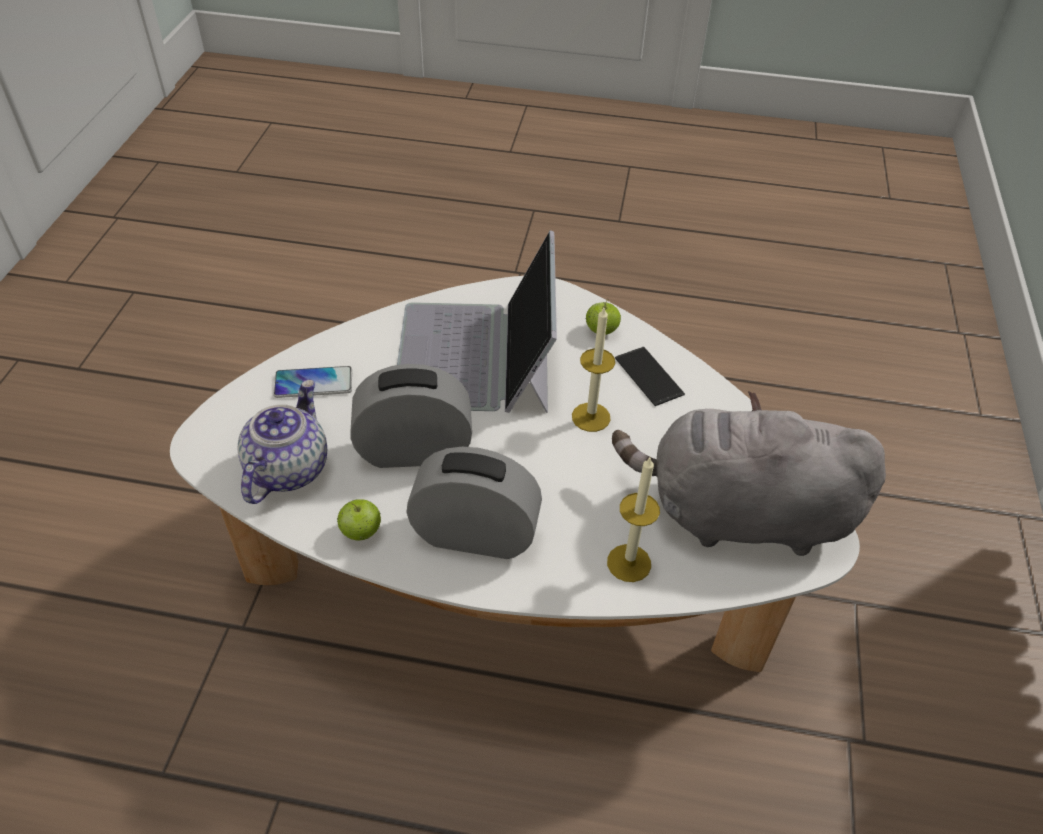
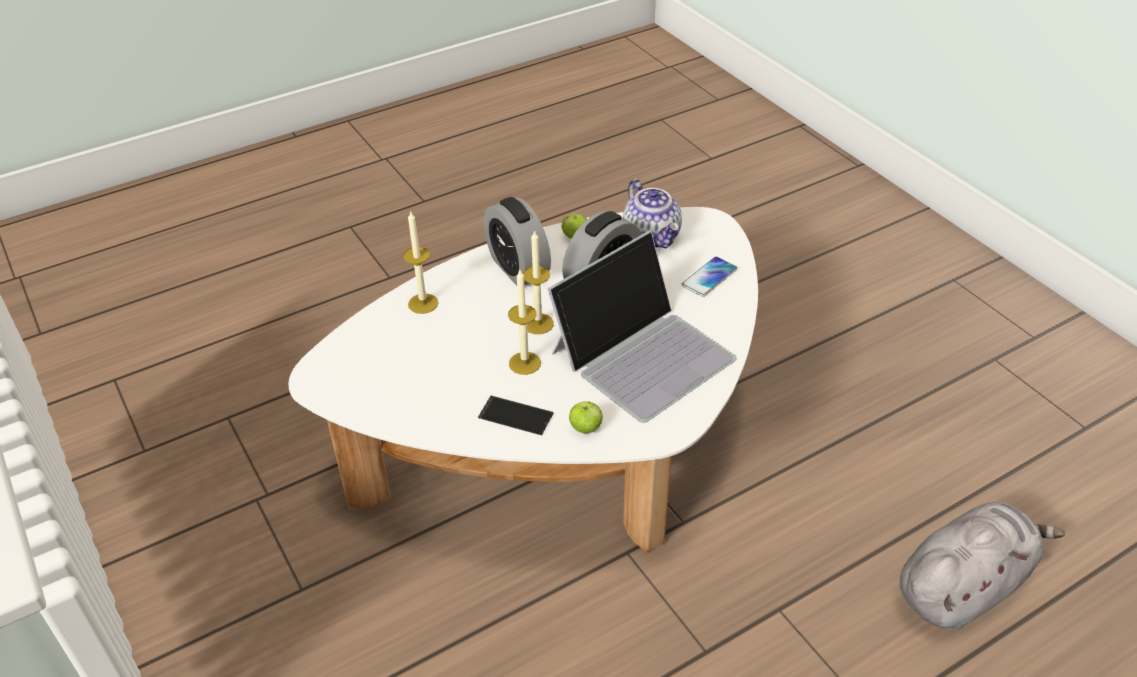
camera: 140 degrees right, 5 degrees down
laptop [397,230,557,413] -> laptop turned 90 degrees clockwise [547,231,736,423]
alarm clock [406,447,542,559] -> alarm clock turned 90 degrees clockwise [484,197,551,286]
grey plush toy [612,391,886,556] -> grey plush toy moved to [900,502,1065,629]
none -> candle [523,230,554,334]

